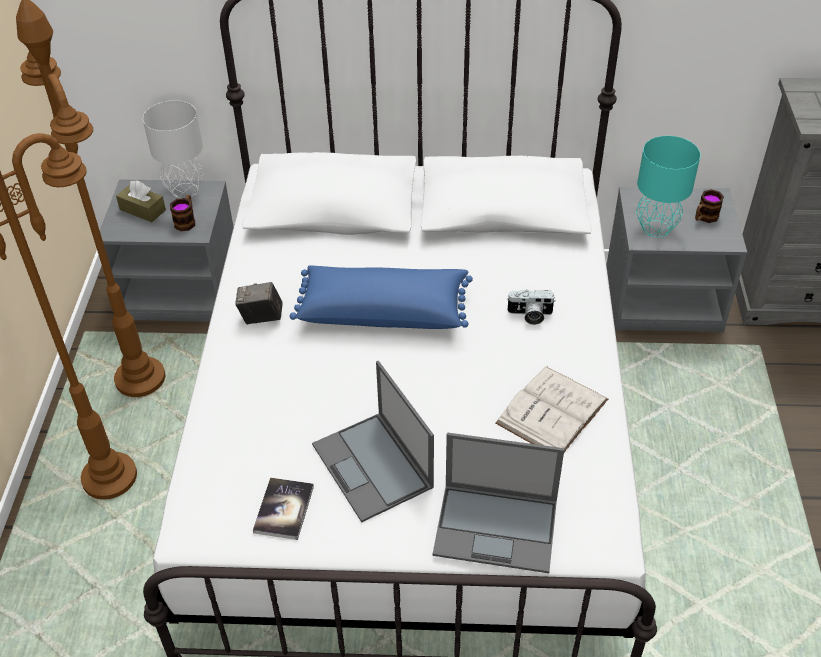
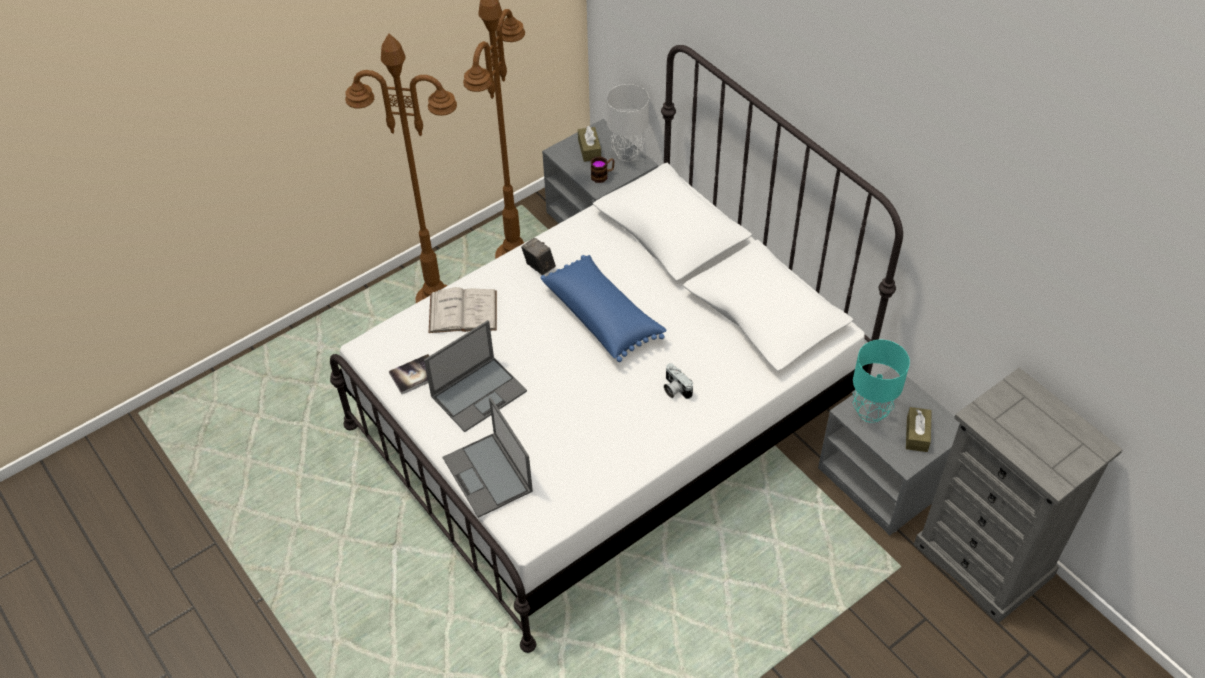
camera: 50 degrees right, 5 degrees up
laptop [312,361,434,522] -> laptop turned 150 degrees counterclockwise [424,320,527,432]
white book [495,366,608,452] -> white book moved to [429,287,497,333]
mug [695,189,724,223] -> brown tissue box [906,407,932,452]

